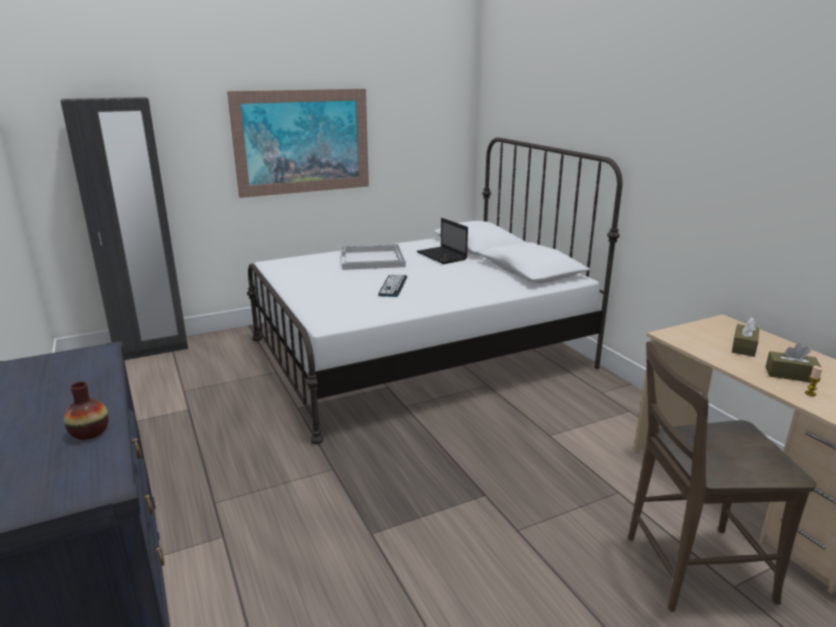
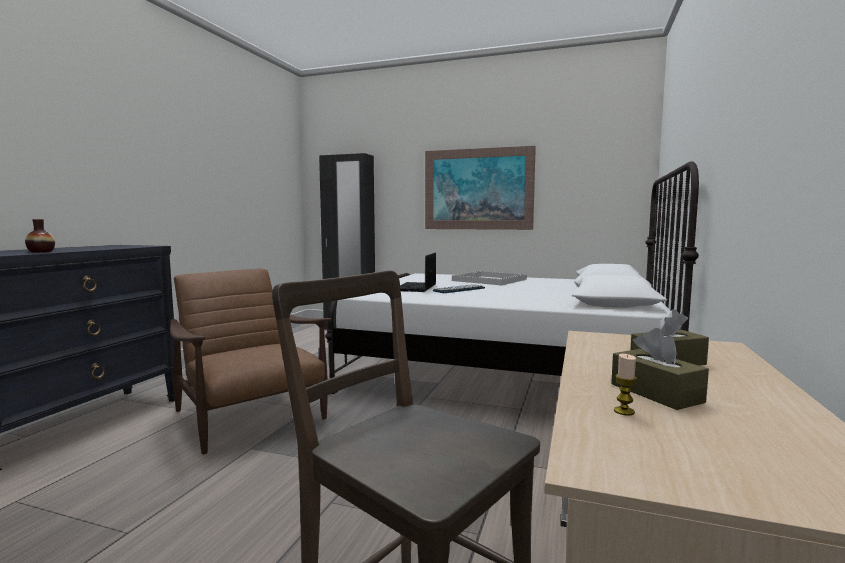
camera: 45 degrees right, 15 degrees down
laptop [417,218,468,264] -> laptop moved to [400,253,436,292]
none -> brown armchair [170,269,332,454]

